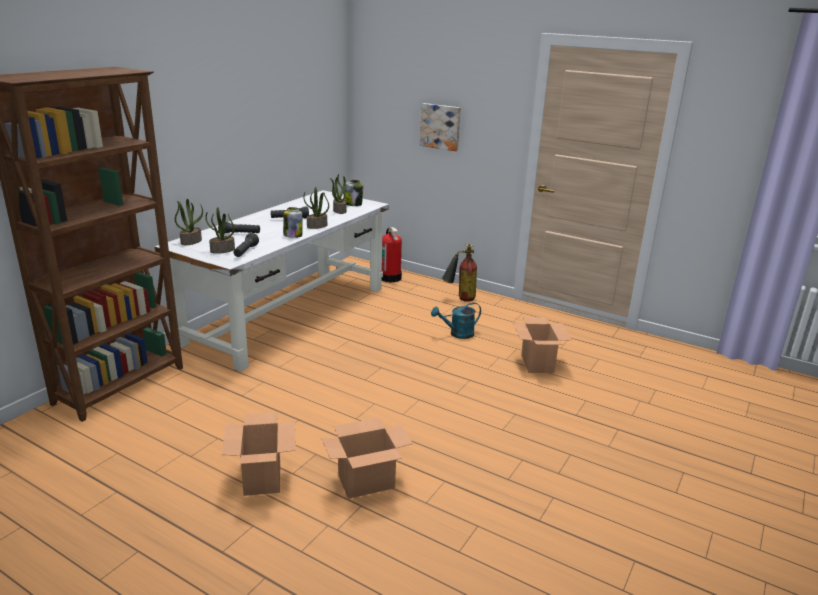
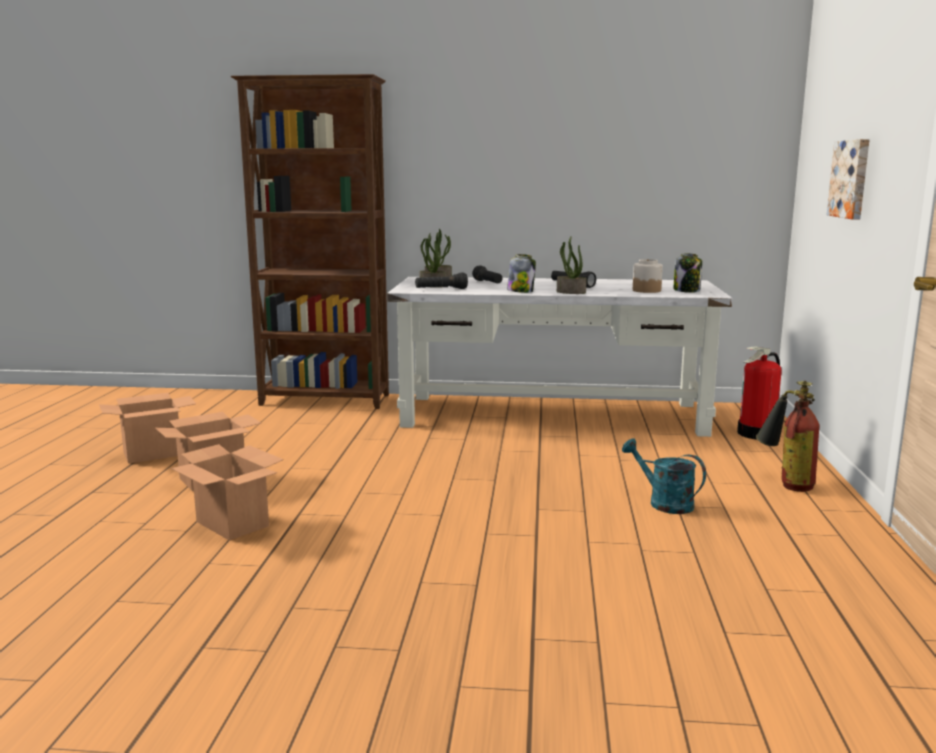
camera: 65 degrees right, 10 degrees down
potted plant [330,174,347,214] -> jar [633,259,663,293]
cardboard box [513,317,572,373] -> cardboard box moved to [99,393,196,464]

